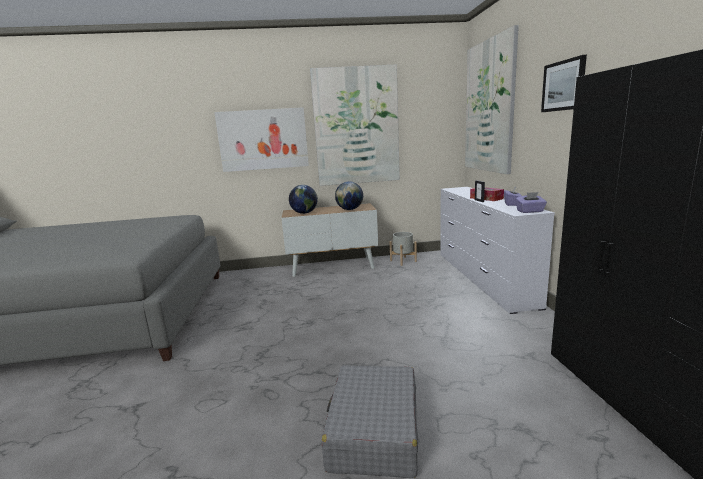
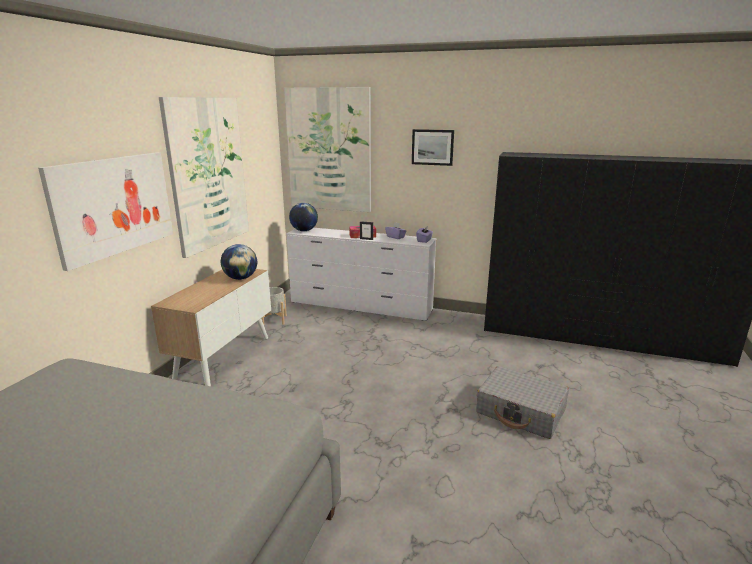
camera: 65 degrees left, 5 degrees up
globe [289,185,318,214] -> globe moved to [289,203,318,231]

